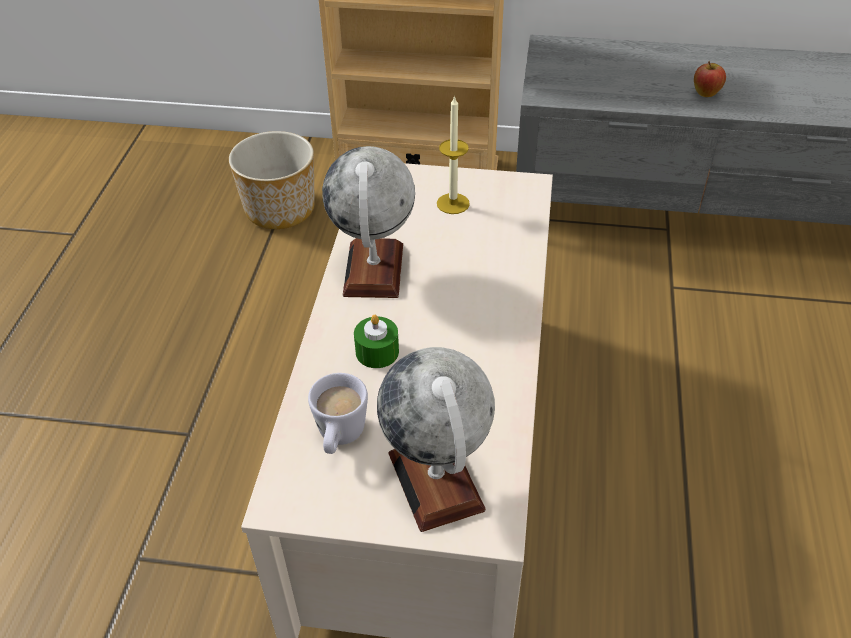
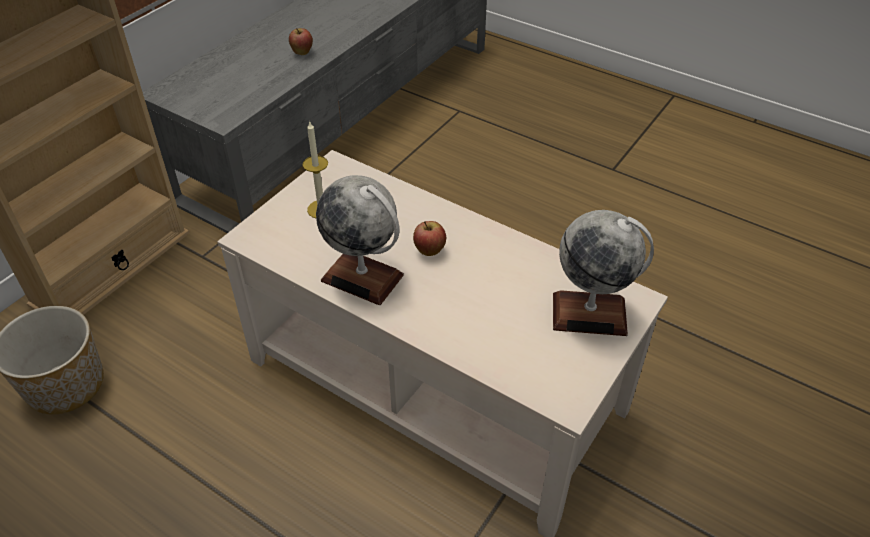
camera: 65 degrees left, 0 degrees up
white mug [308,373,368,454] -> none
green candle [354,315,399,368] -> none
none -> apple [413,221,446,256]

